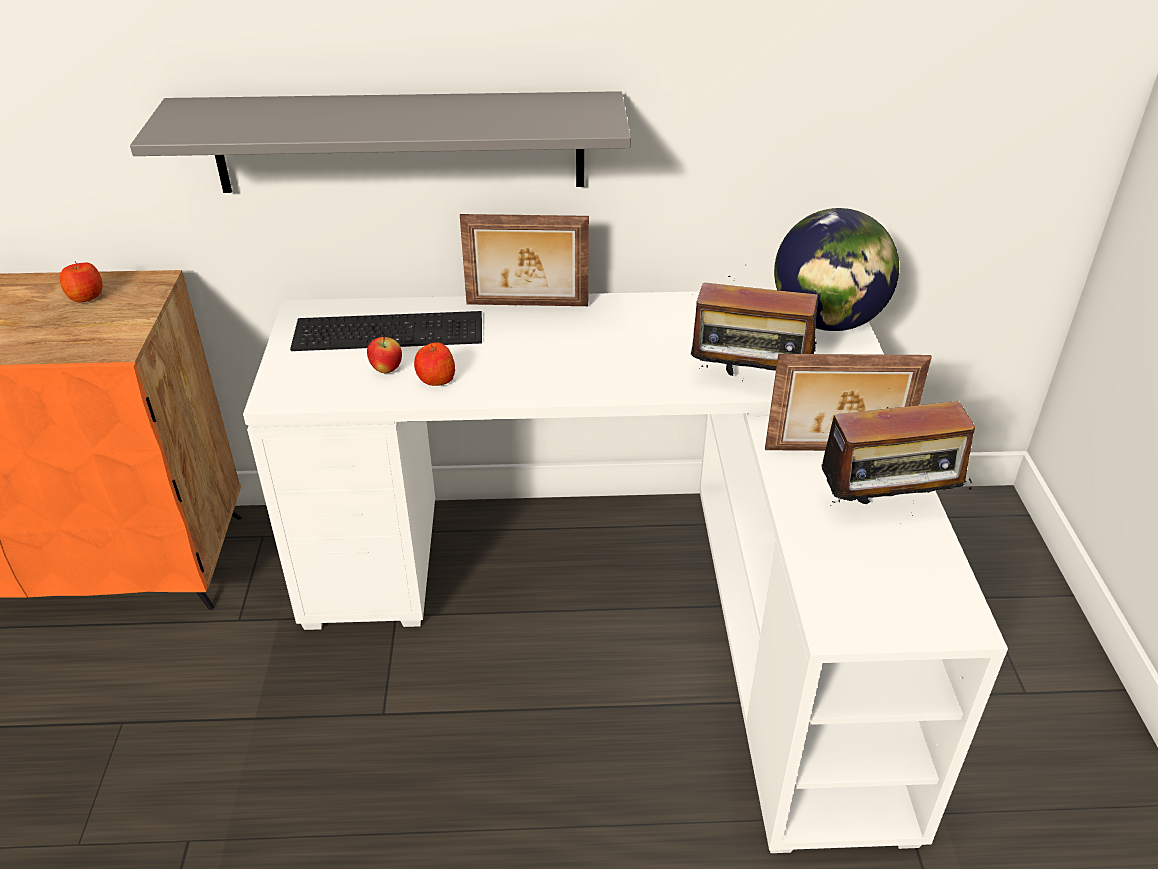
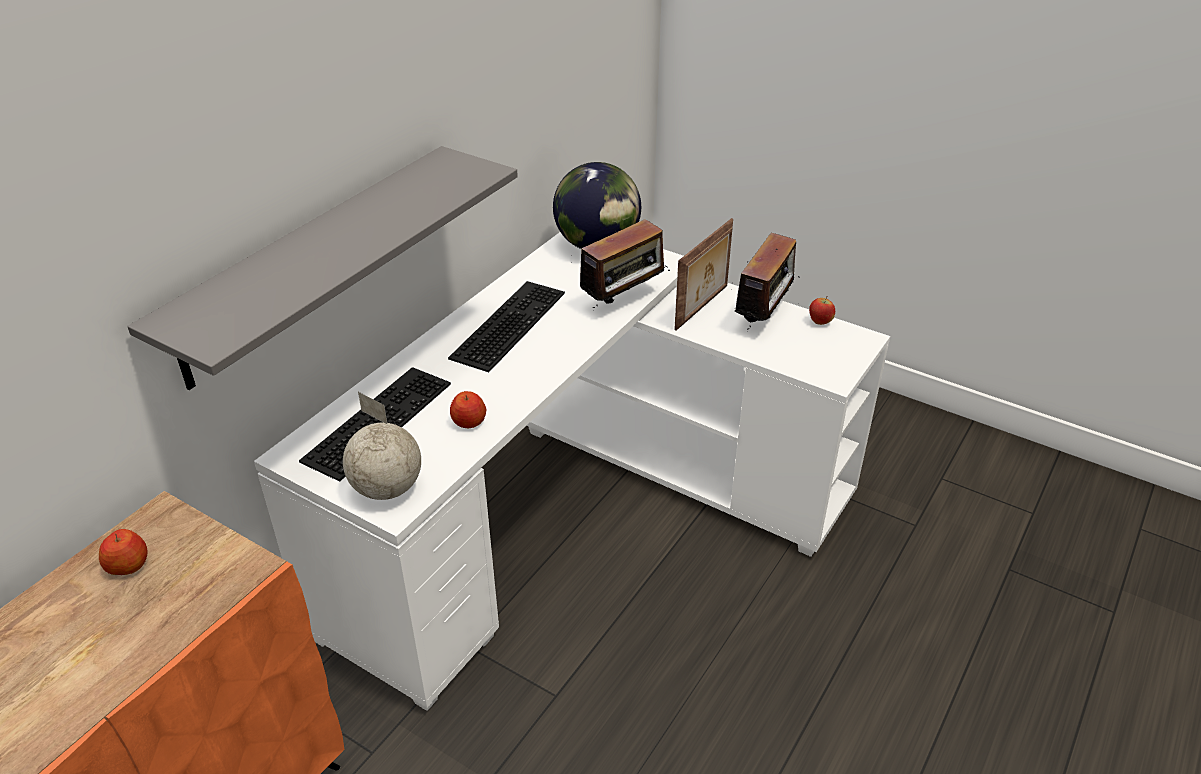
camera: 55 degrees left, 0 degrees up
apple [367,337,402,373] -> apple moved to [809,297,835,325]
picture frame [460,214,589,306] -> none
none -> globe [343,392,421,500]
none -> keyboard [448,281,565,372]

